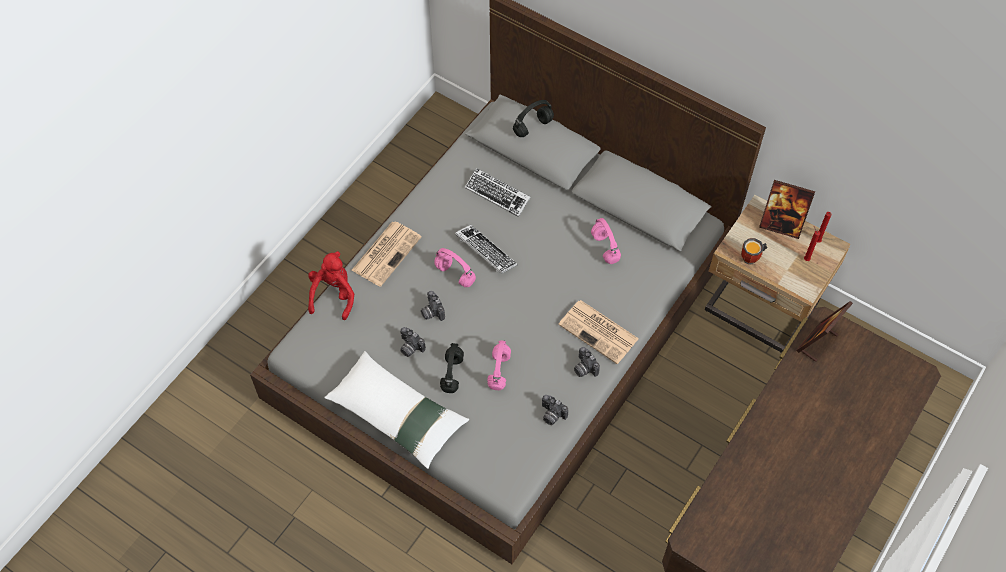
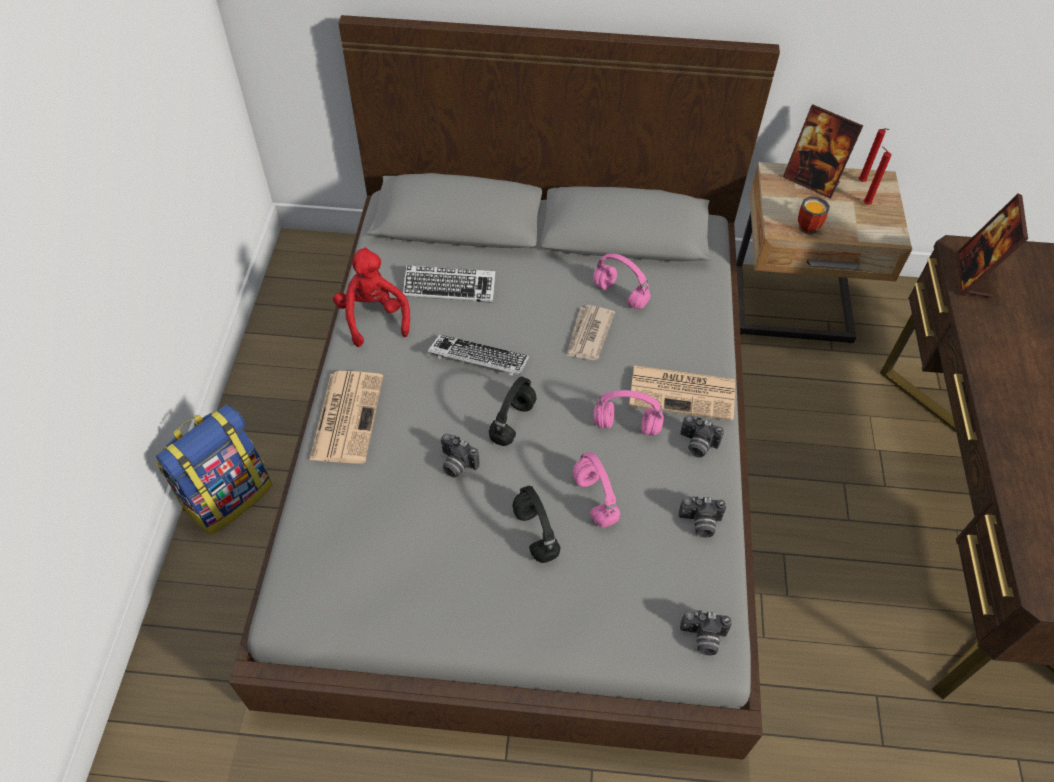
camera: 30 degrees left, 5 degrees down
red plush toy [308,251,354,320] -> red plush toy moved to [333,247,410,347]
white pillow [324,351,469,469] -> none
camera [400,327,426,357] -> camera moved to [680,610,732,655]
pink headphones [434,248,476,287] -> pink headphones moved to [594,390,664,435]
black headphones [513,100,554,137] -> black headphones moved to [489,376,537,446]
picture frame [759,180,815,239] -> picture frame turned 45 degrees clockwise [783,104,863,198]
none -> backpack [156,405,272,535]
none -> newspaper [566,305,615,360]

